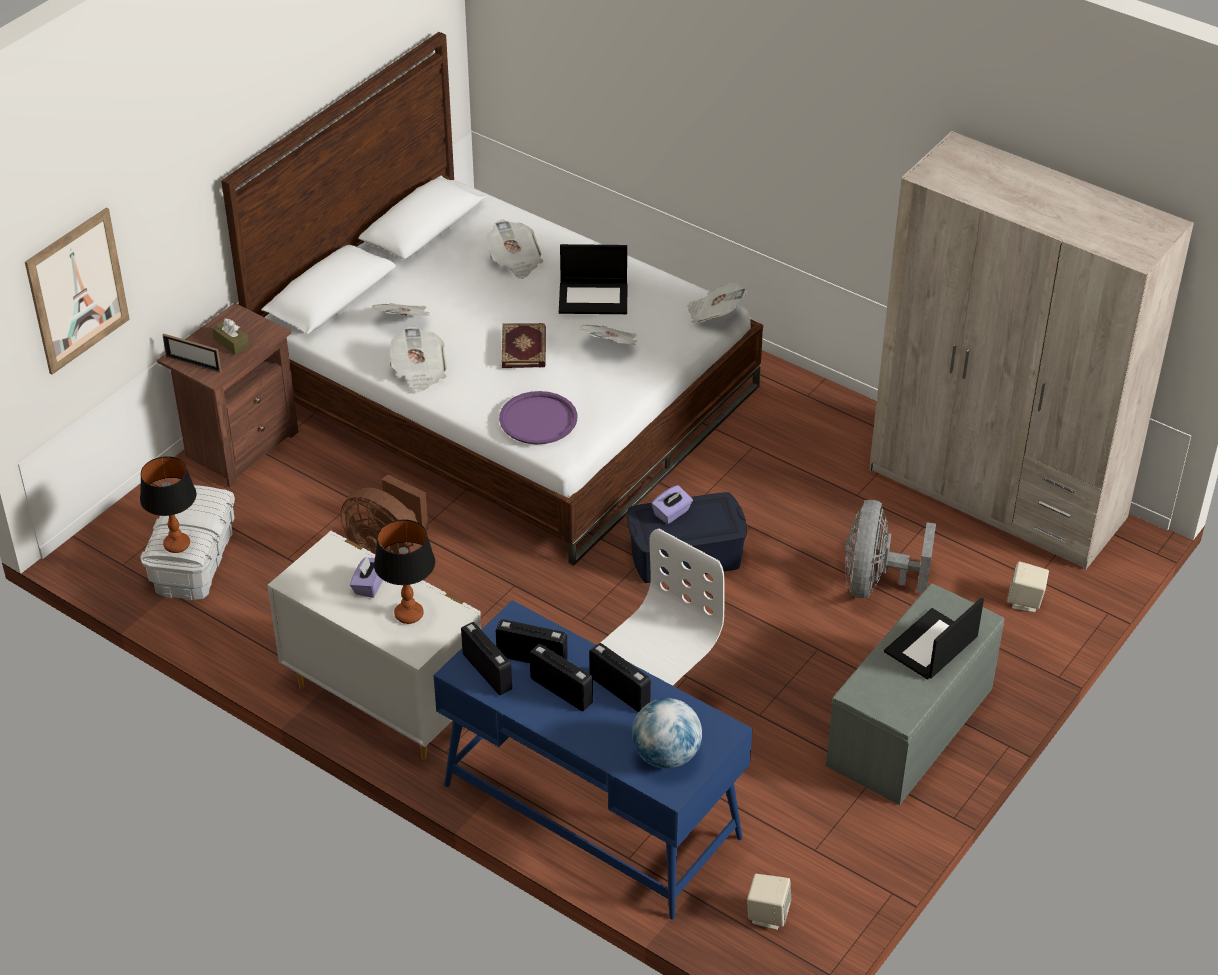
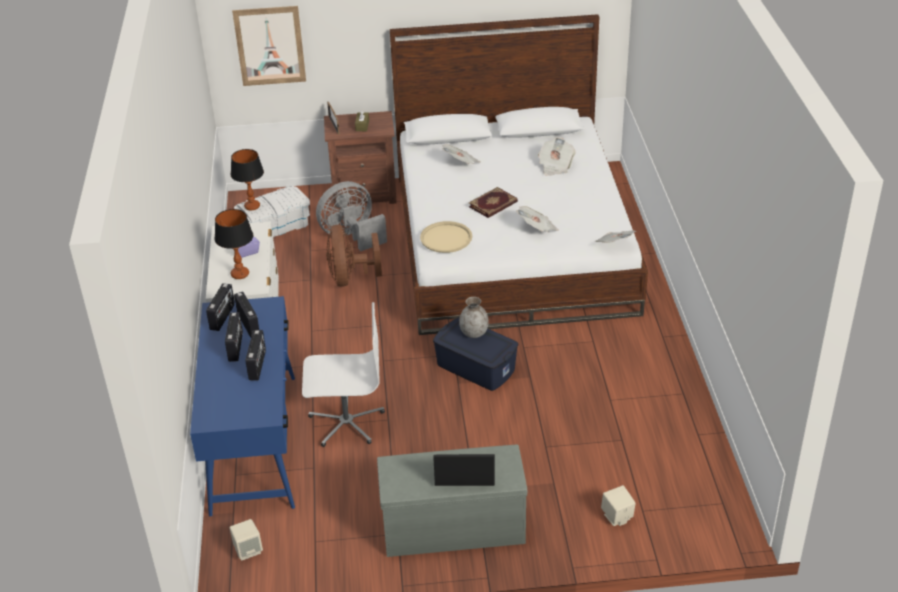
camera: 50 degrees right, 5 degrees down
newspaper [389,326,447,392] -> none
purple tray [499,391,577,444] -> beige tray [420,221,472,253]
laptop [559,244,628,314] -> none
globe [632,698,702,769] -> none
purple tissue box [651,485,693,524] -> grey vase [459,297,489,338]
grey fan [845,500,936,598] -> grey fan moved to [316,181,387,251]
beige wardrobe [869,131,1194,570] -> none

